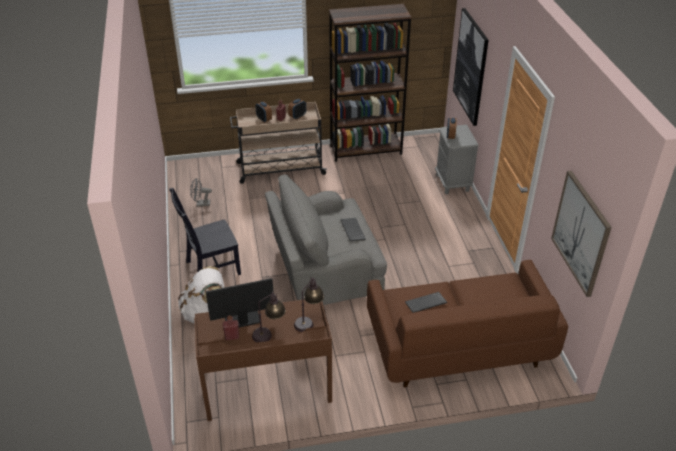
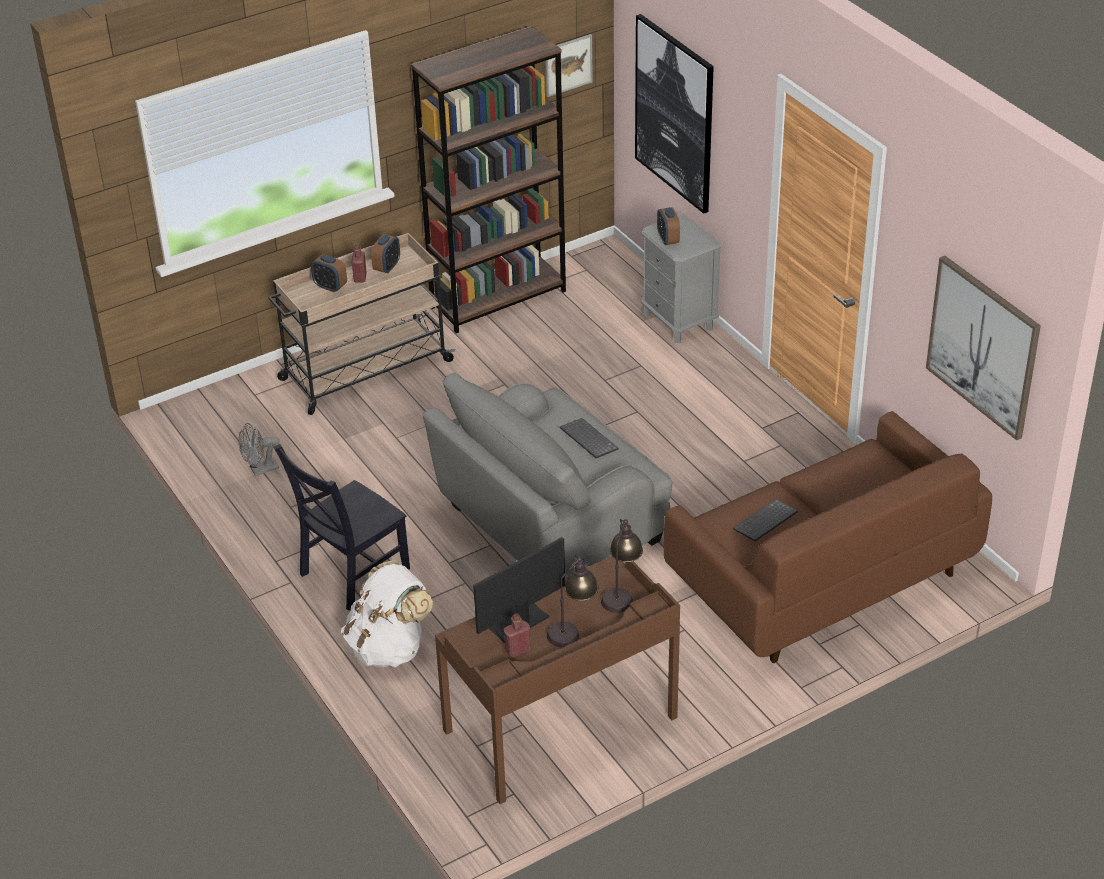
camera: 20 degrees left, 0 degrees up
none -> picture [545,34,593,97]

